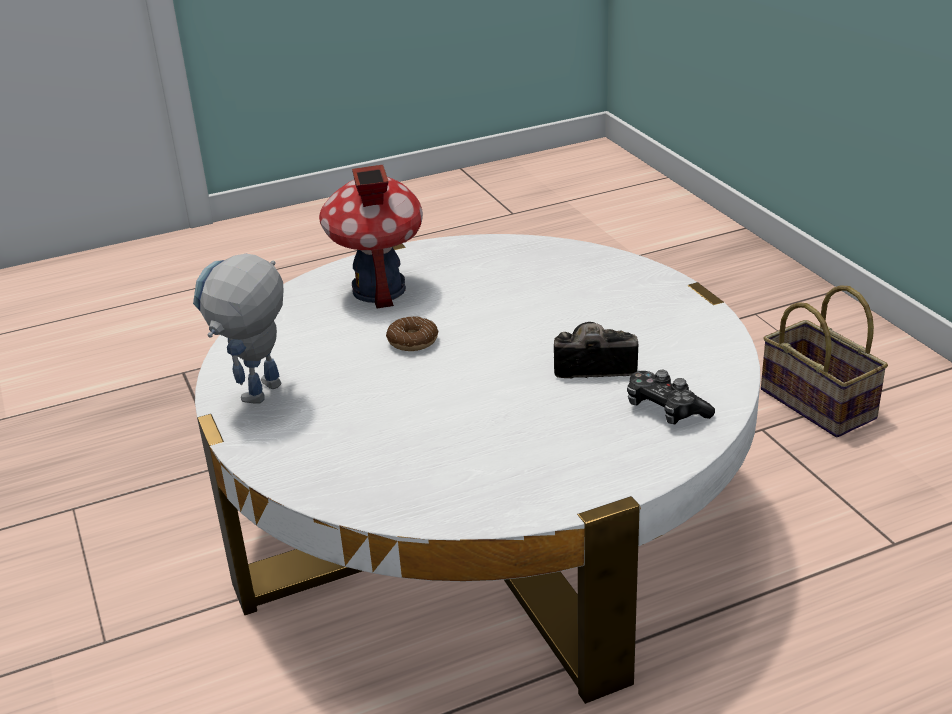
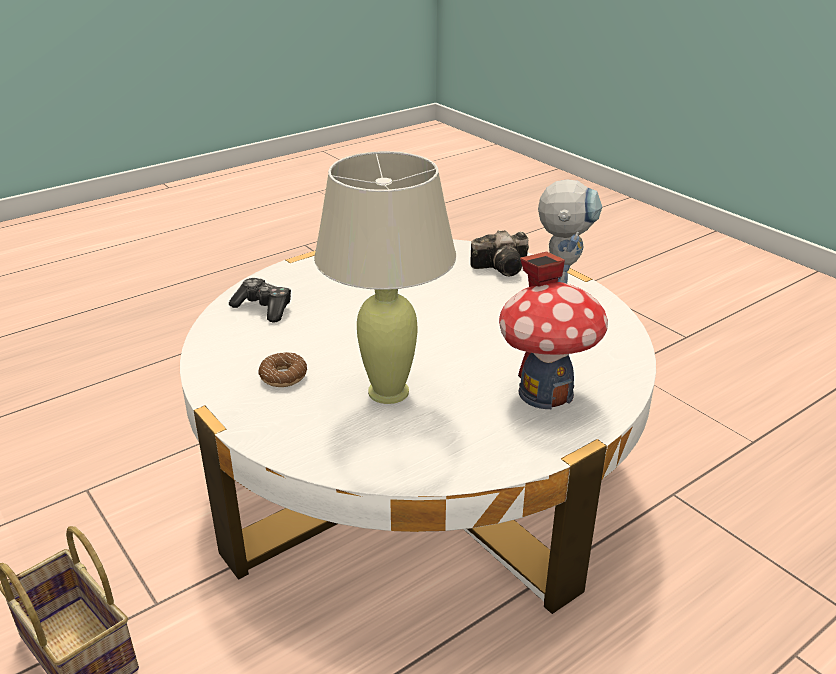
camera: 165 degrees right, 0 degrees up
donut [386,316,438,351] -> donut moved to [258,352,307,387]
camera [554,322,638,379] -> camera moved to [470,230,529,276]
none -> beige table lamp [314,151,456,404]

